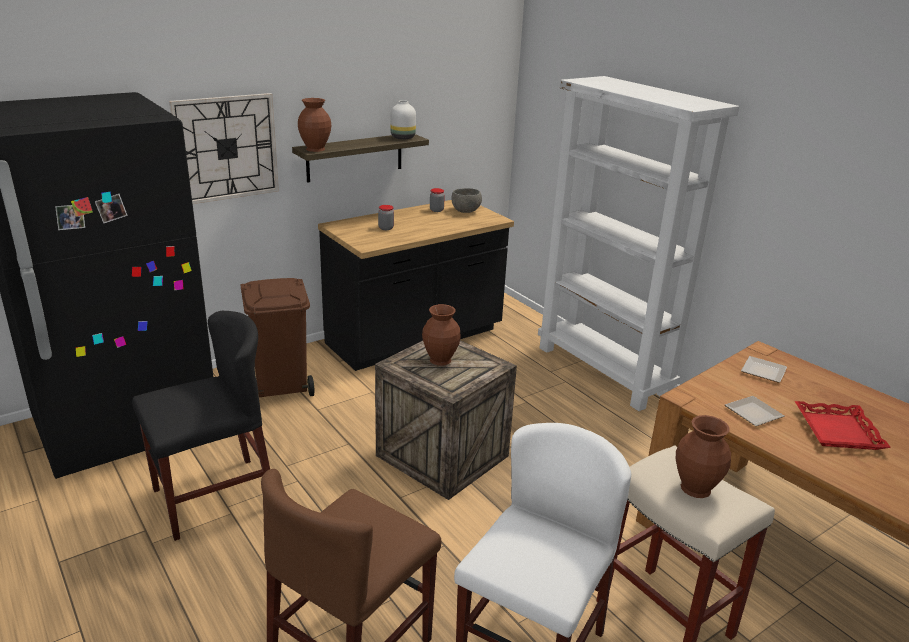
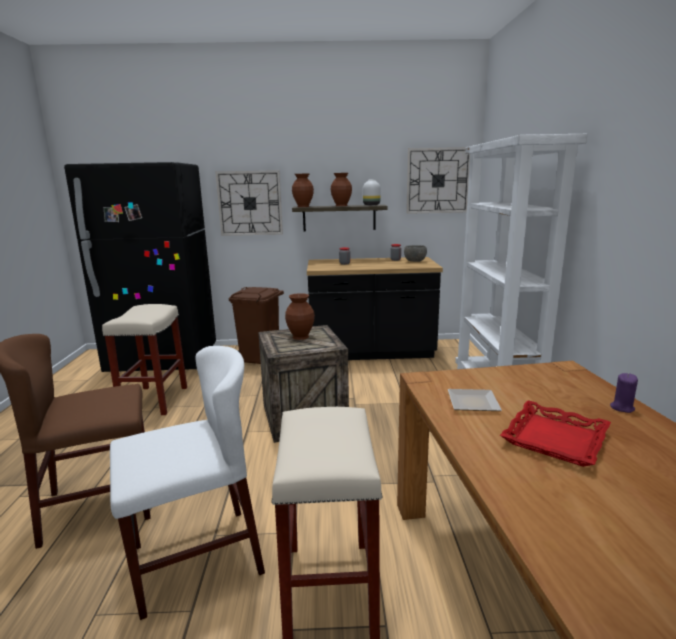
camera: 35 degrees right, 10 degrees down
black chair [132,311,270,541] -> beige stool [102,304,187,415]
brown vase [676,415,731,498] -> brown vase moved to [331,173,352,206]
plate [741,356,787,383] -> none
none -> wall clock [406,147,470,214]
none -> purple candle [610,373,638,413]

